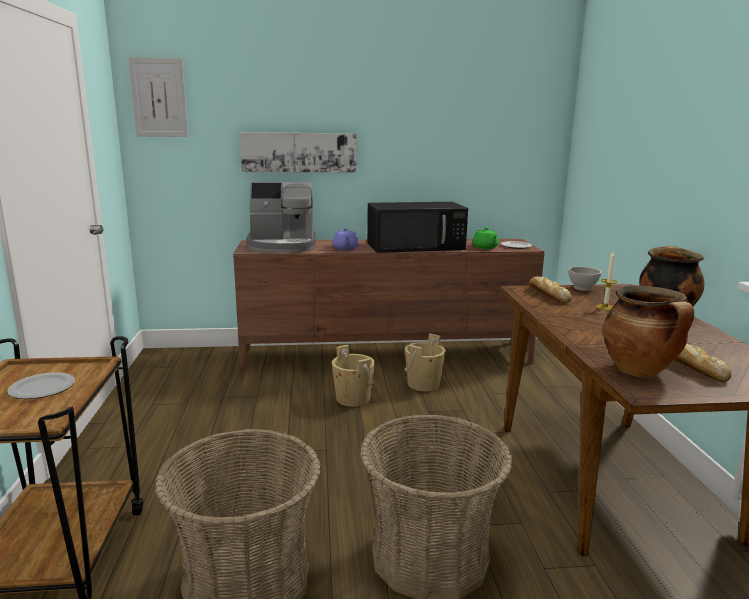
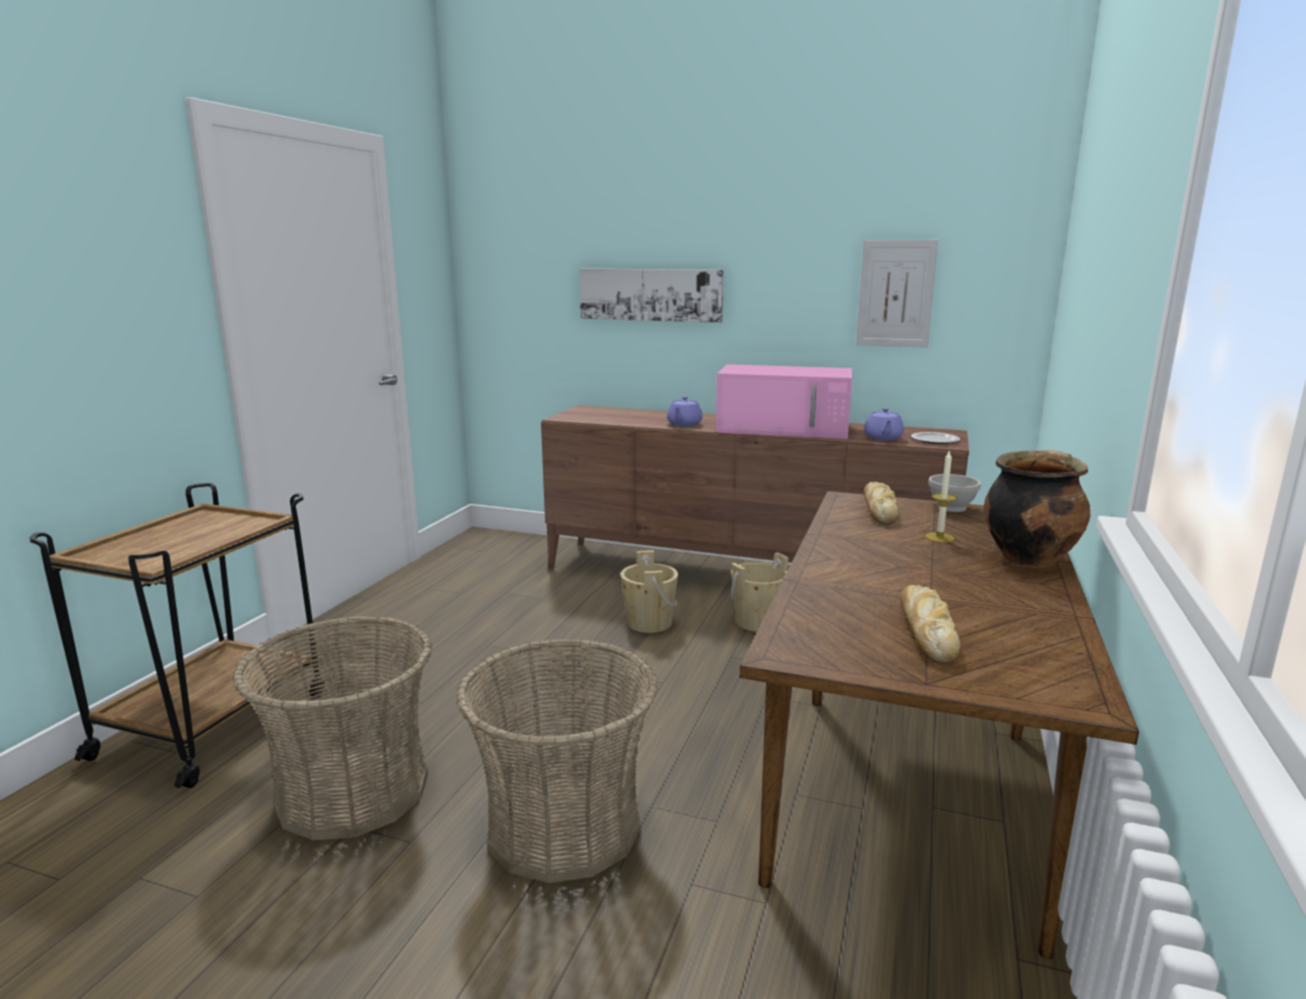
camera: 25 degrees right, 0 degrees up
plate [7,372,75,399] -> none
picture [128,57,188,137] -> picture moved to [856,240,938,348]
coffee machine [246,182,316,253] -> none
black microwave [367,202,468,253] -> pink microwave [716,364,852,439]
green teapot [472,227,499,249] -> purple teapot [864,408,904,440]
cooking pot [603,285,694,377] -> none

